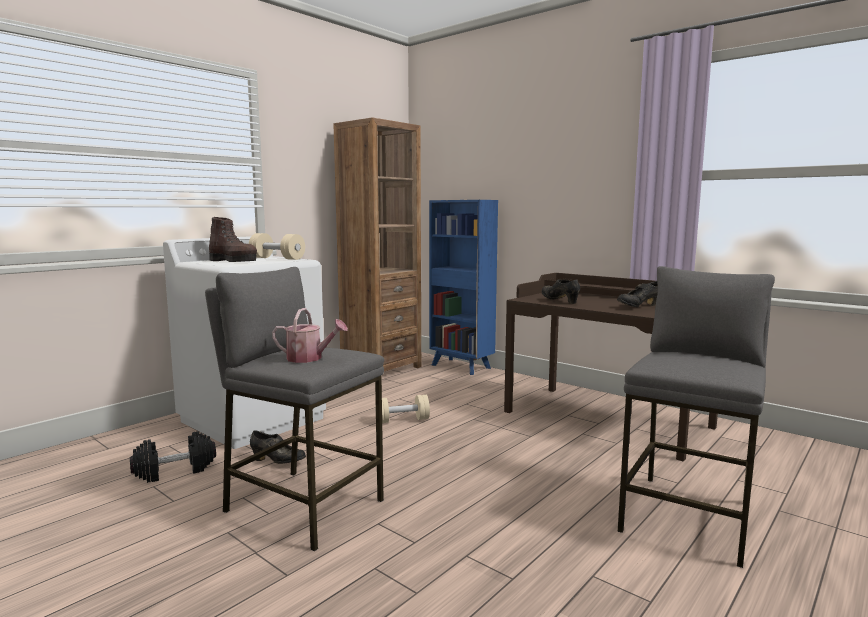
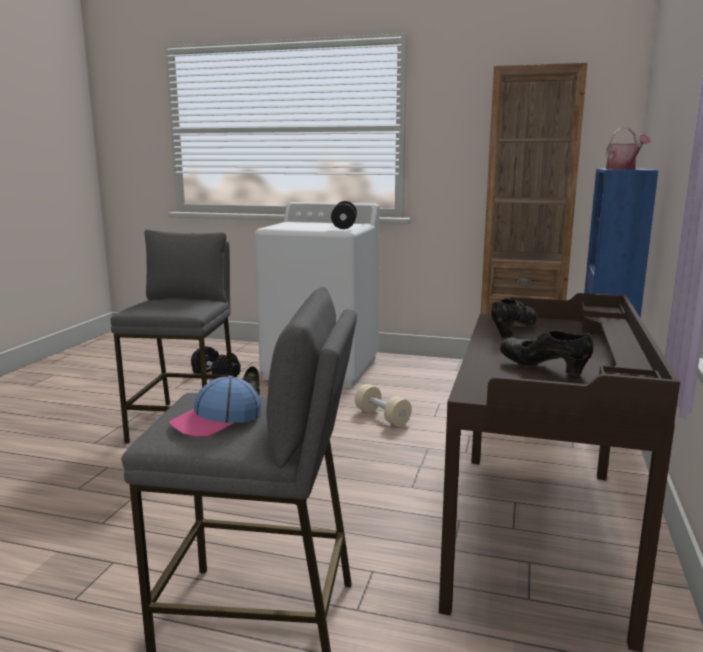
camera: 65 degrees right, 5 degrees up
brown boot [209,217,257,262] -> none
beige dumbbell [249,233,305,260] -> black dumbbell [331,201,357,229]
watering can [272,308,348,363] -> watering can moved to [606,128,651,169]
none -> cap [168,376,261,437]

